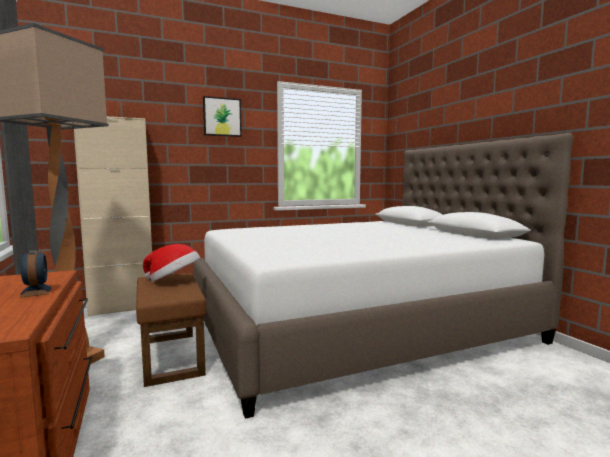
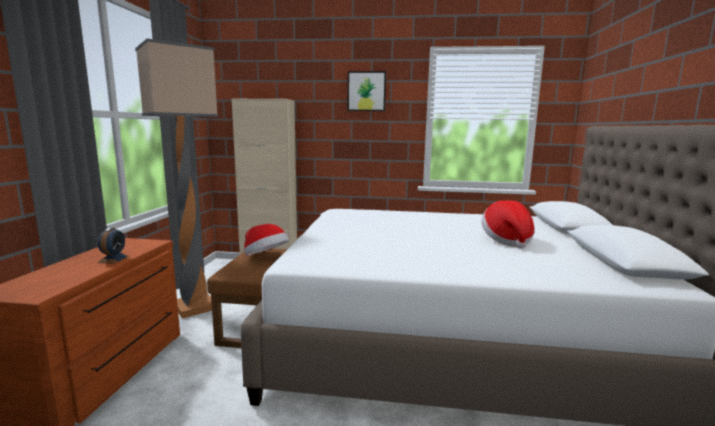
camera: 30 degrees right, 5 degrees up
none -> hat [481,200,535,249]

